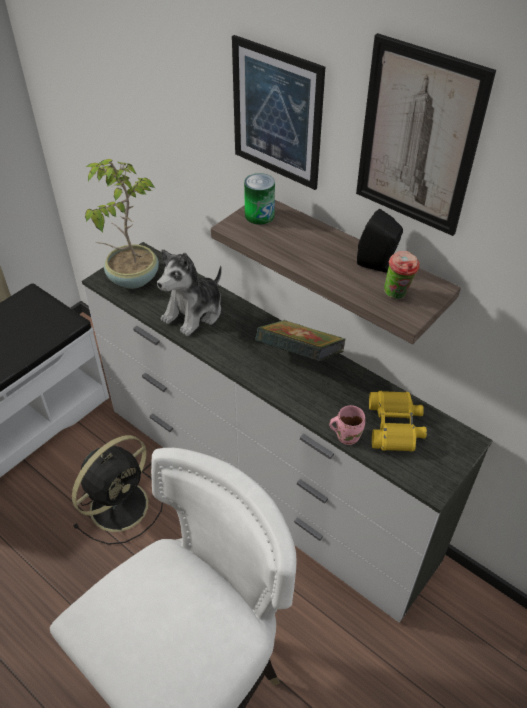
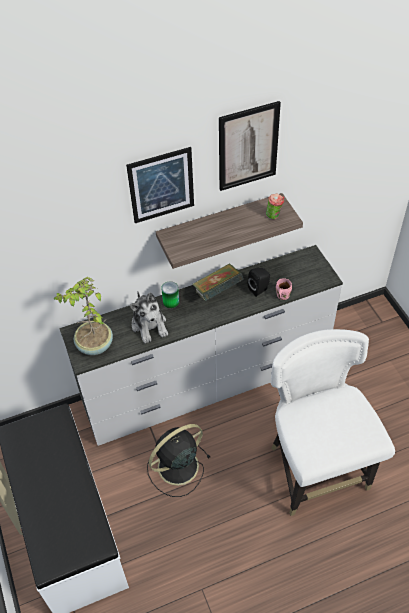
camera: 60 degrees left, 5 degrees up
black fan [72,435,163,545] -> black fan turned 105 degrees counterclockwise [147,424,211,497]
can [244,173,275,225] -> can moved to [161,281,179,308]
black speaker [357,209,403,273] -> black speaker moved to [248,268,270,297]
yellow binoculars [369,391,427,452] -> none

